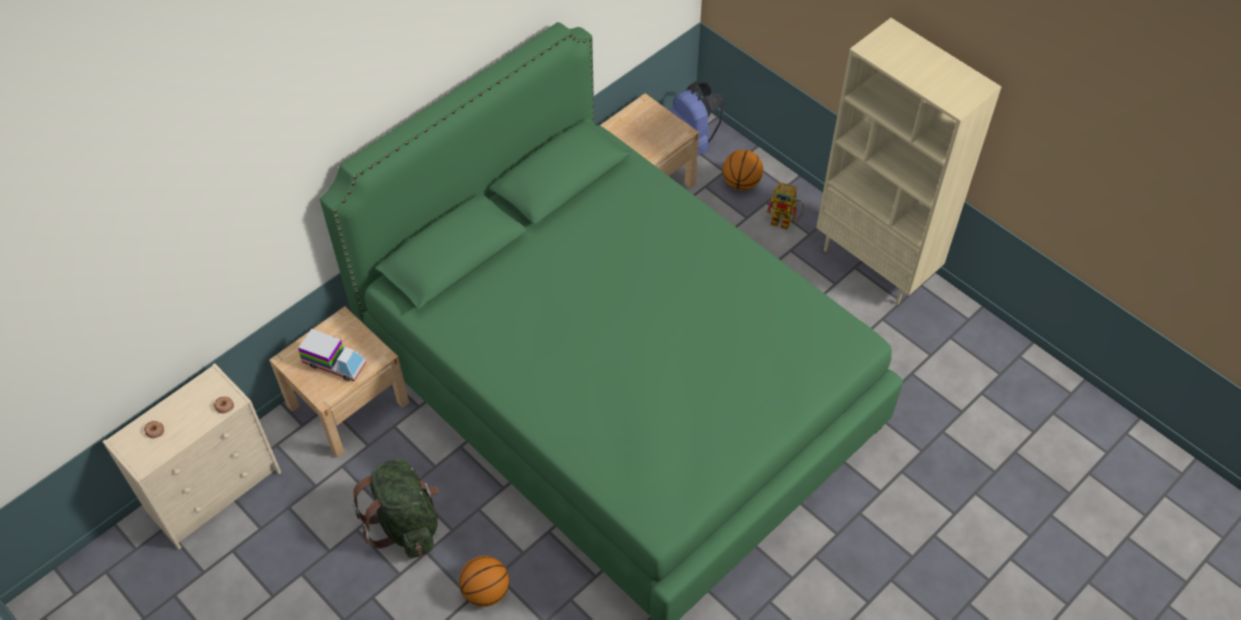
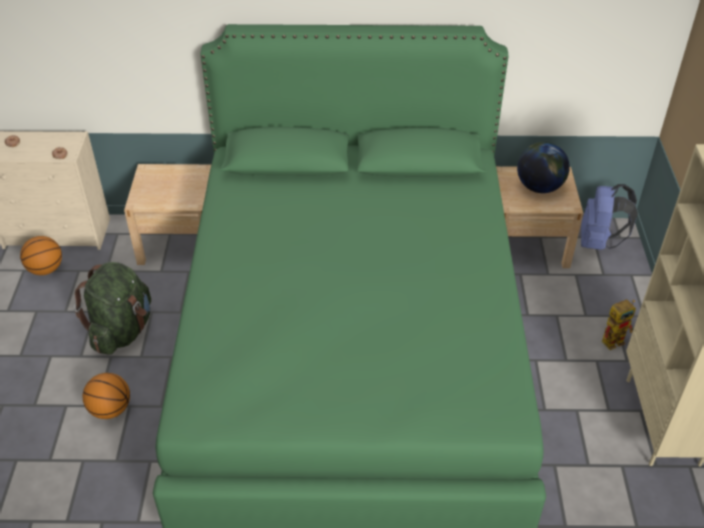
camera: 45 degrees right, 10 degrees down
toy truck [298,329,366,381] -> none
basketball [723,150,763,190] -> basketball moved to [20,236,62,275]
toy robot [765,182,804,230] -> toy robot turned 90 degrees counterclockwise [602,299,636,350]
none -> globe [517,142,570,193]

